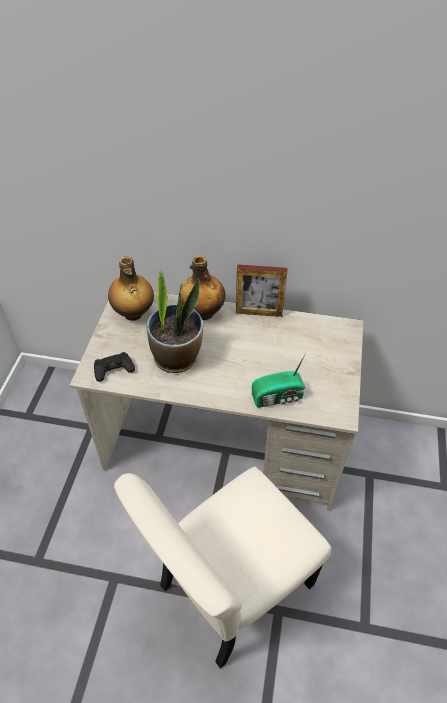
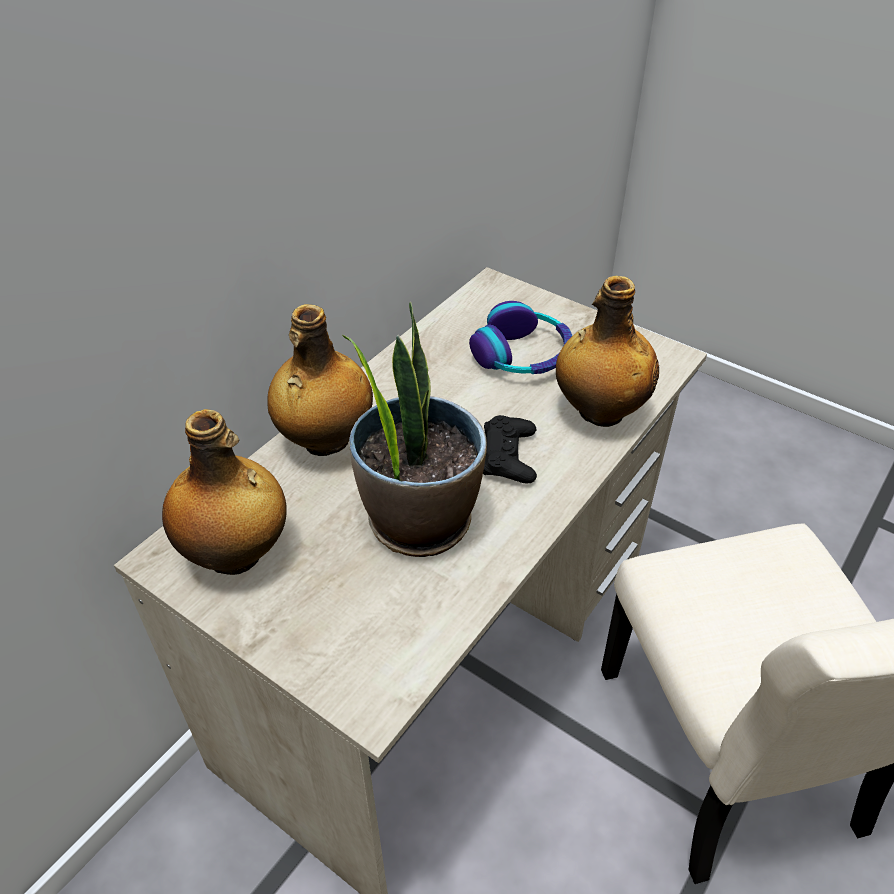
camera: 65 degrees left, 5 degrees down
black game controller [94,352,135,382] -> black game controller moved to [483,415,537,483]
picture frame [236,264,287,317] -> none
radio [252,353,306,408] -> bottle [556,276,659,427]
none -> headphones [469,301,572,374]

